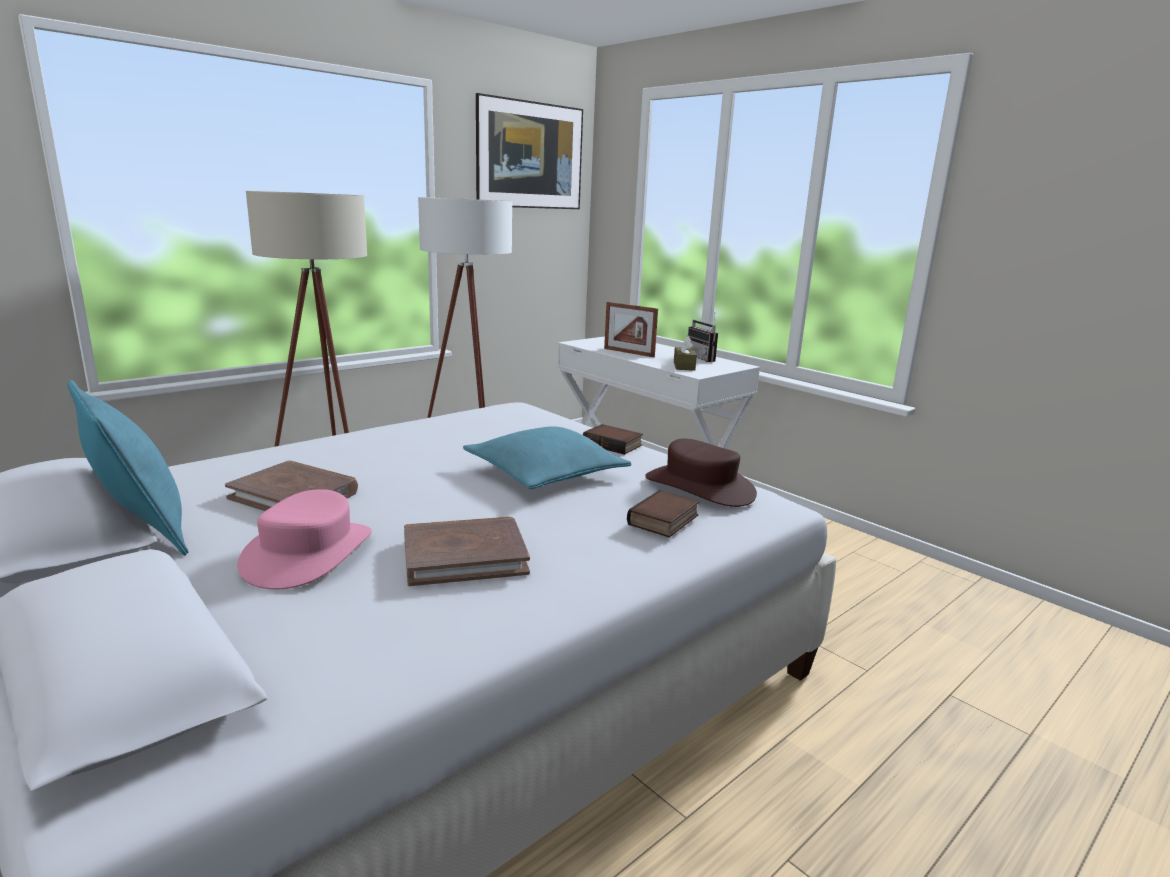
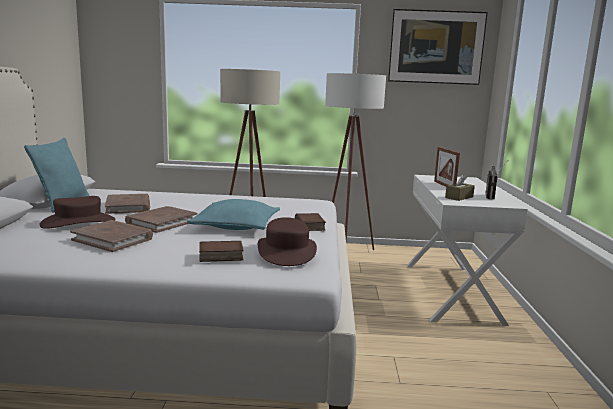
camera: 45 degrees right, 5 degrees down
pink hat [237,489,372,590] -> brown hat [39,196,115,229]
none -> brown book [125,206,197,233]

